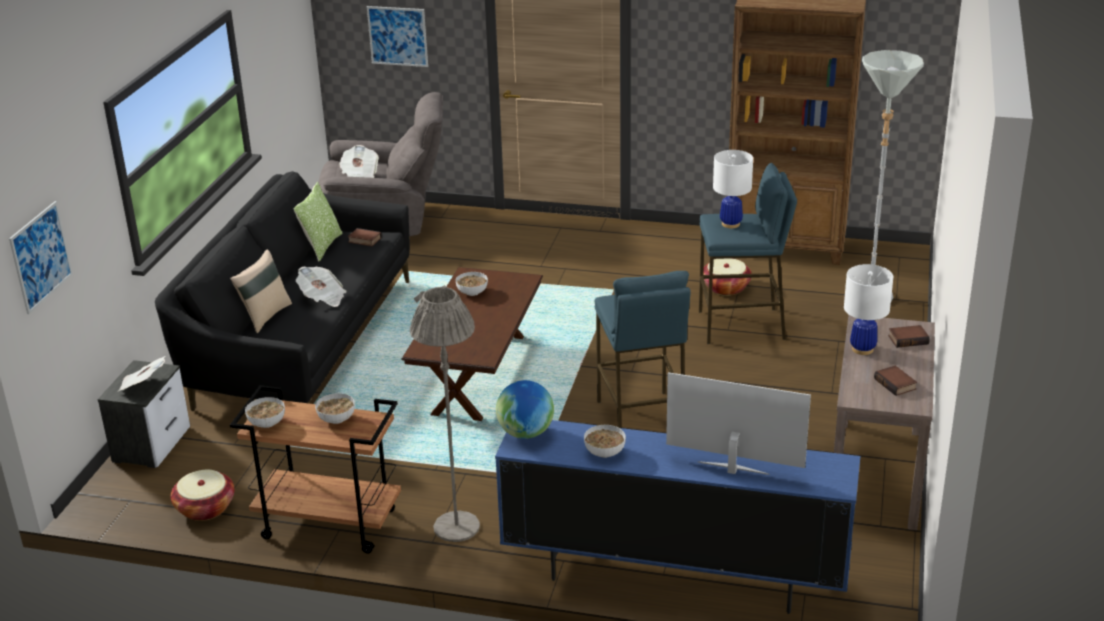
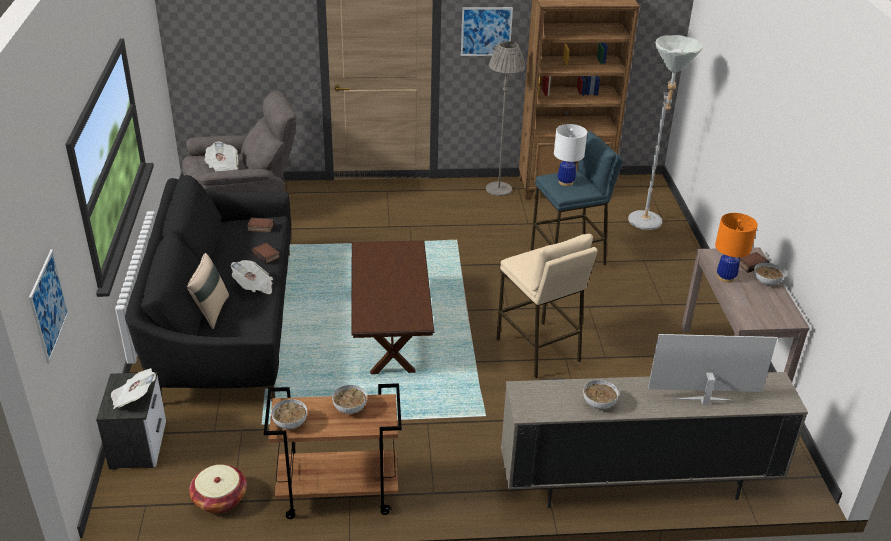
camera: 20 degrees left, 5 degrees up
pillow [294,182,342,261] -> none
picture [367,6,428,67] -> picture moved to [461,7,513,56]
grey floor lamp [410,285,480,542] -> grey floor lamp moved to [486,41,526,196]
bowl [456,272,488,296] -> bowl moved to [754,263,785,286]
blue tv stand [495,420,860,614] -> beige tv stand [501,372,808,508]
globe [496,380,554,439] -> none
blue stool [595,271,691,428] -> beige stool [496,234,597,379]
basket [703,258,752,296] -> none
white table lamp [844,264,893,355] -> orange table lamp [715,213,758,283]
book [874,365,917,396] -> book moved to [251,243,280,264]

